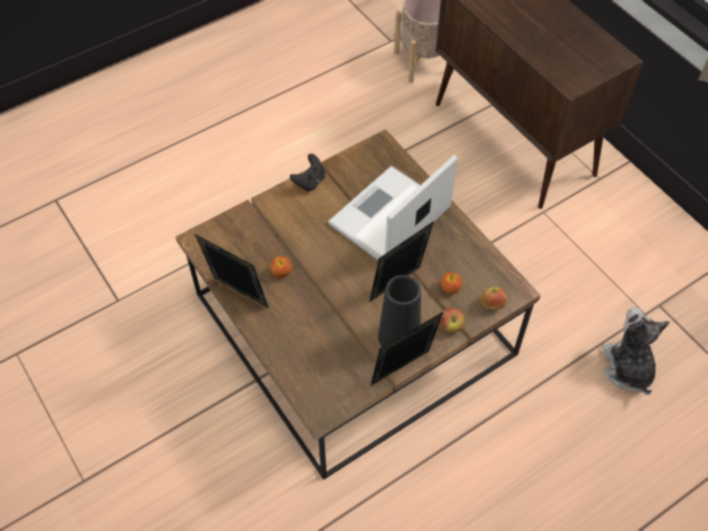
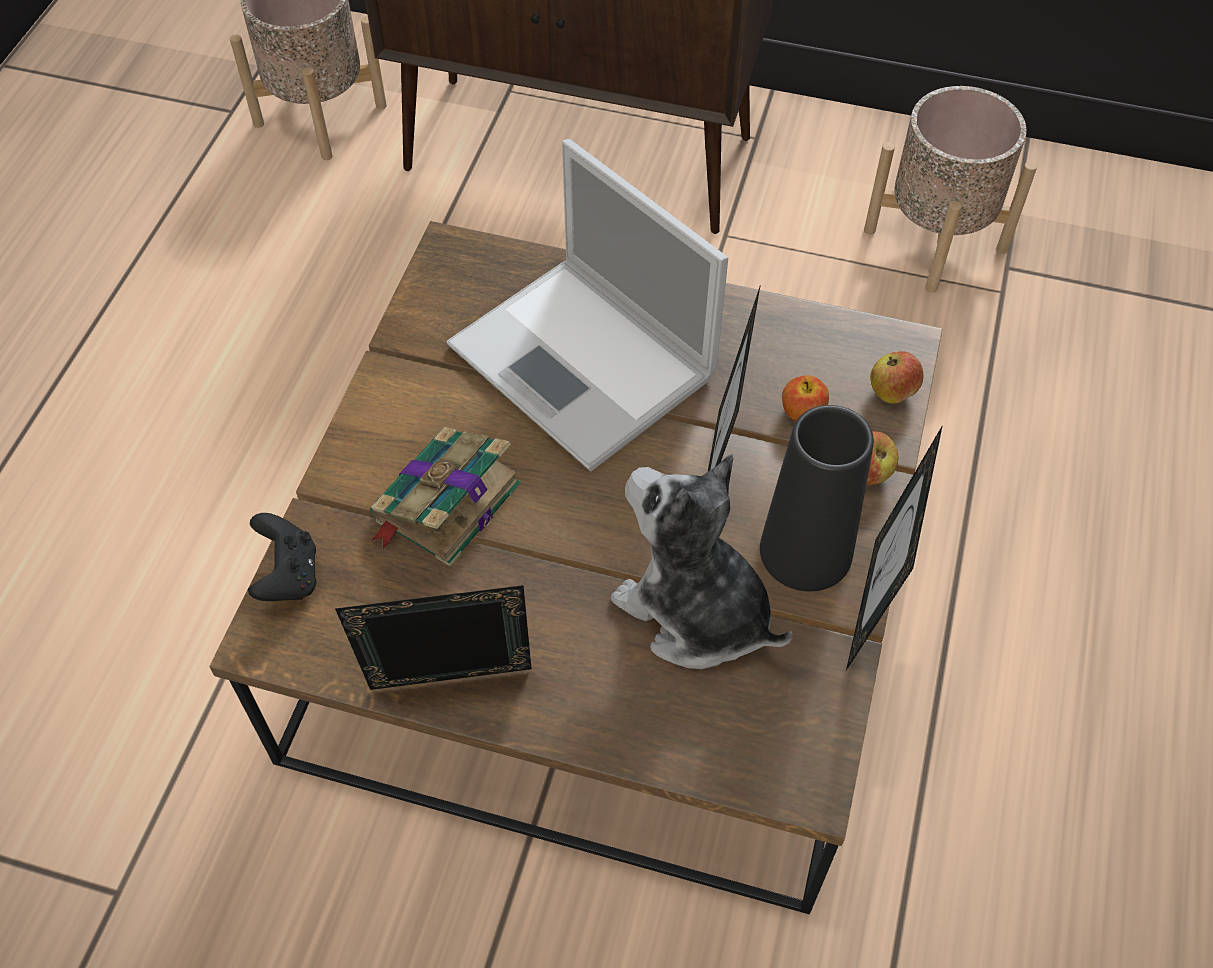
camera: 40 degrees left, 0 degrees up
apple [270,256,292,278] -> none
black game controller [290,154,325,191] -> black game controller moved to [248,513,316,601]
laptop [328,155,458,260] -> laptop turned 45 degrees counterclockwise [447,139,728,471]
plush toy [602,307,670,395] -> plush toy moved to [611,454,793,669]
none -> book [370,427,521,567]
none -> beige planter [864,86,1037,293]

